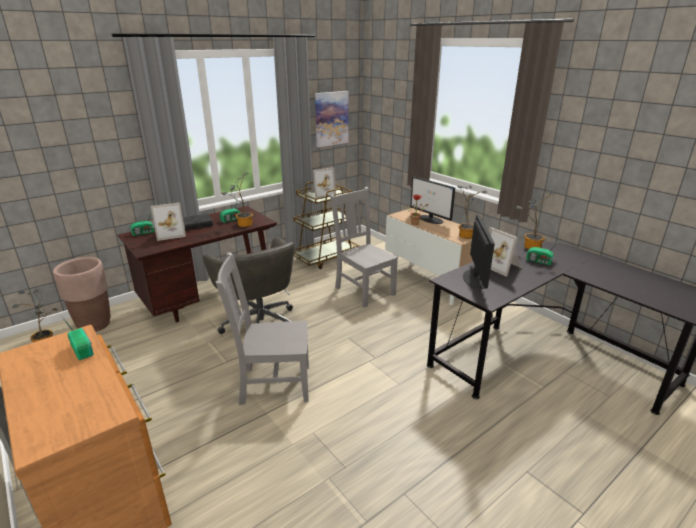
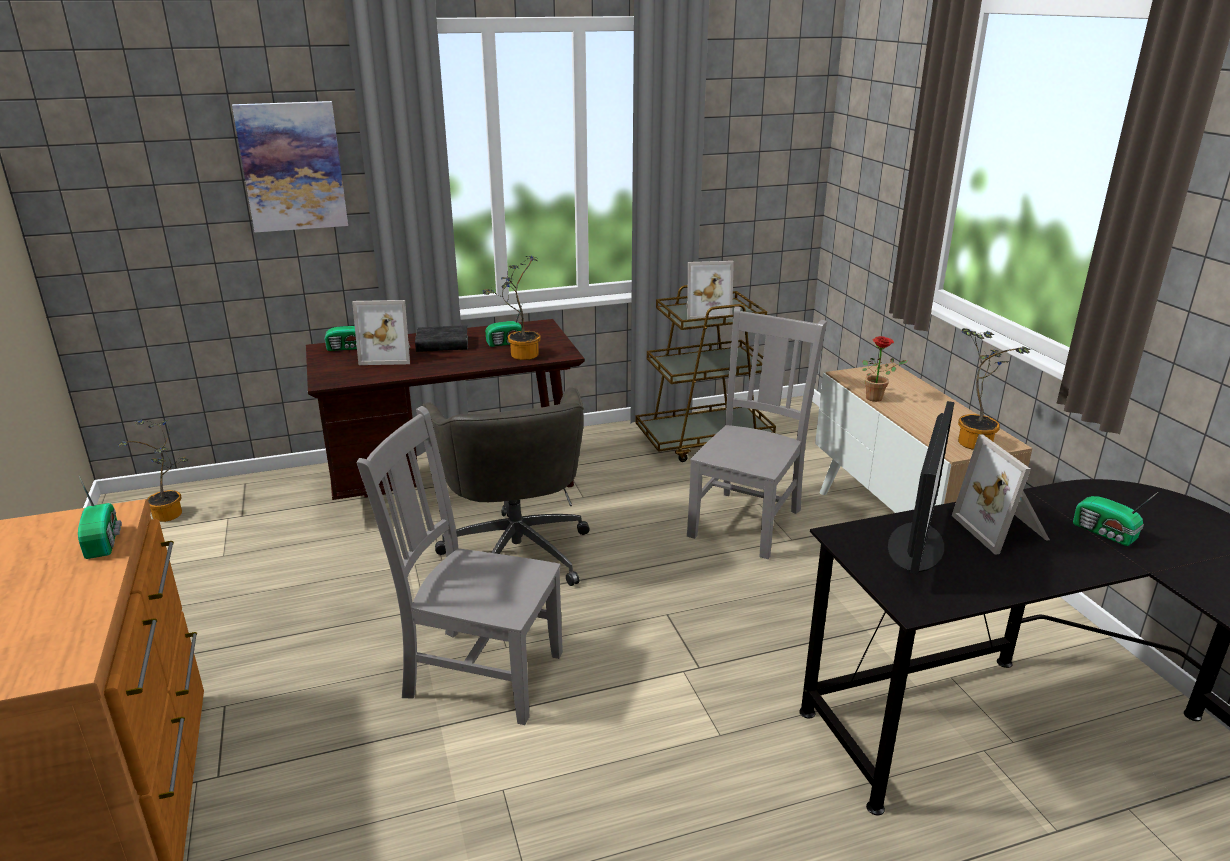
camera: 20 degrees right, 0 degrees up
brown planter [53,257,111,332] -> none
picture [315,91,349,147] -> picture moved to [232,101,348,232]
grey chair [330,187,398,308] -> grey chair turned 45 degrees clockwise [687,306,827,559]
monitor [410,176,455,224] -> none
potted plant [516,191,554,249] -> none

